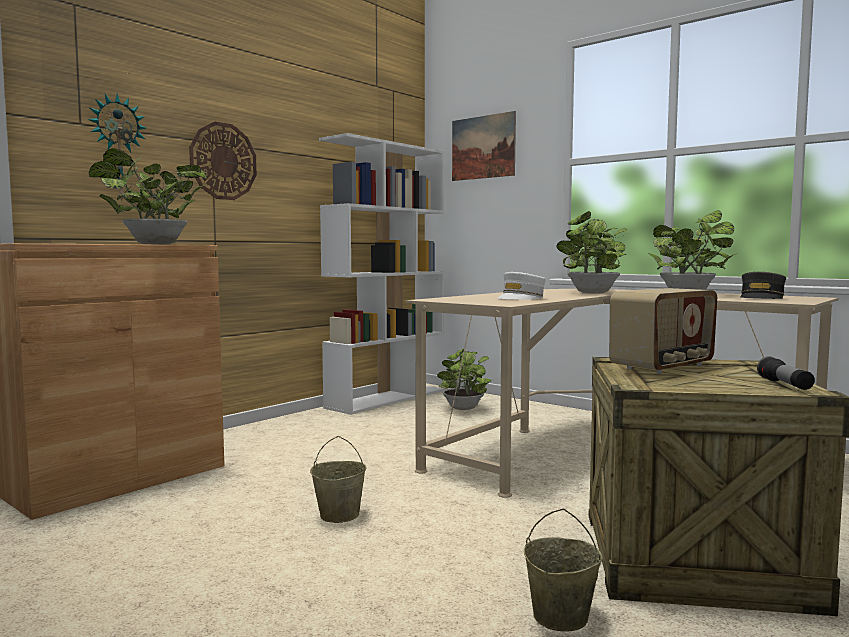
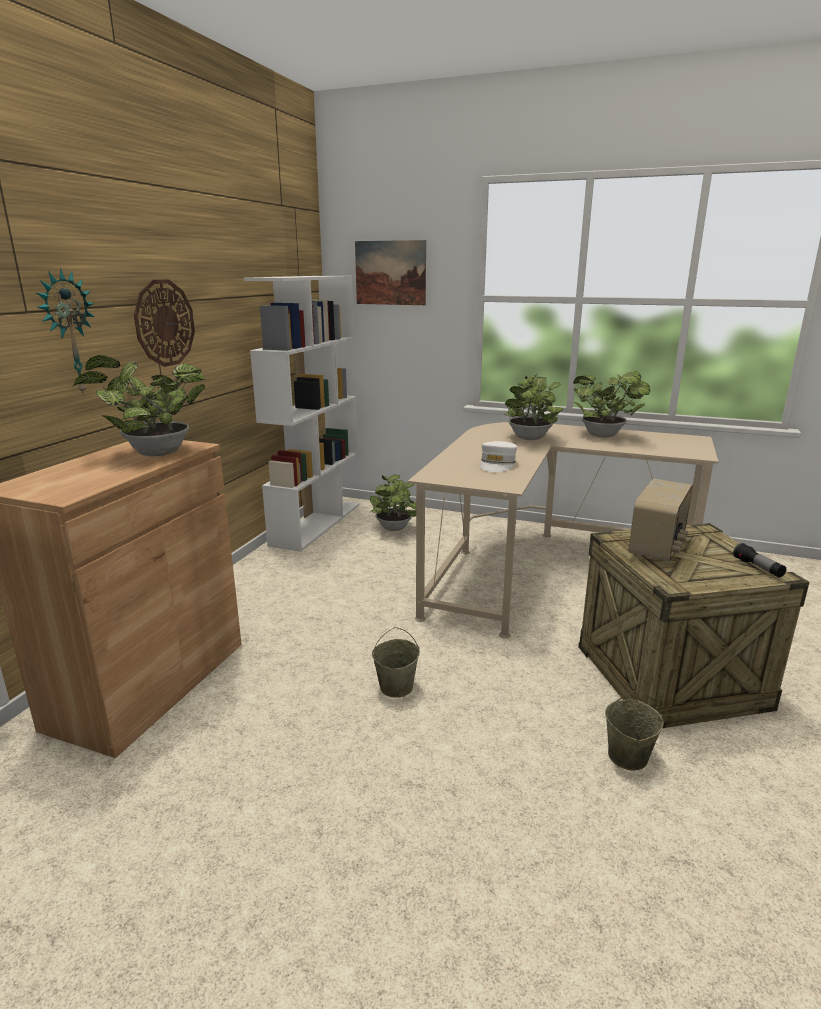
camera: 20 degrees left, 15 degrees up
grey cap [740,272,786,299] -> none

